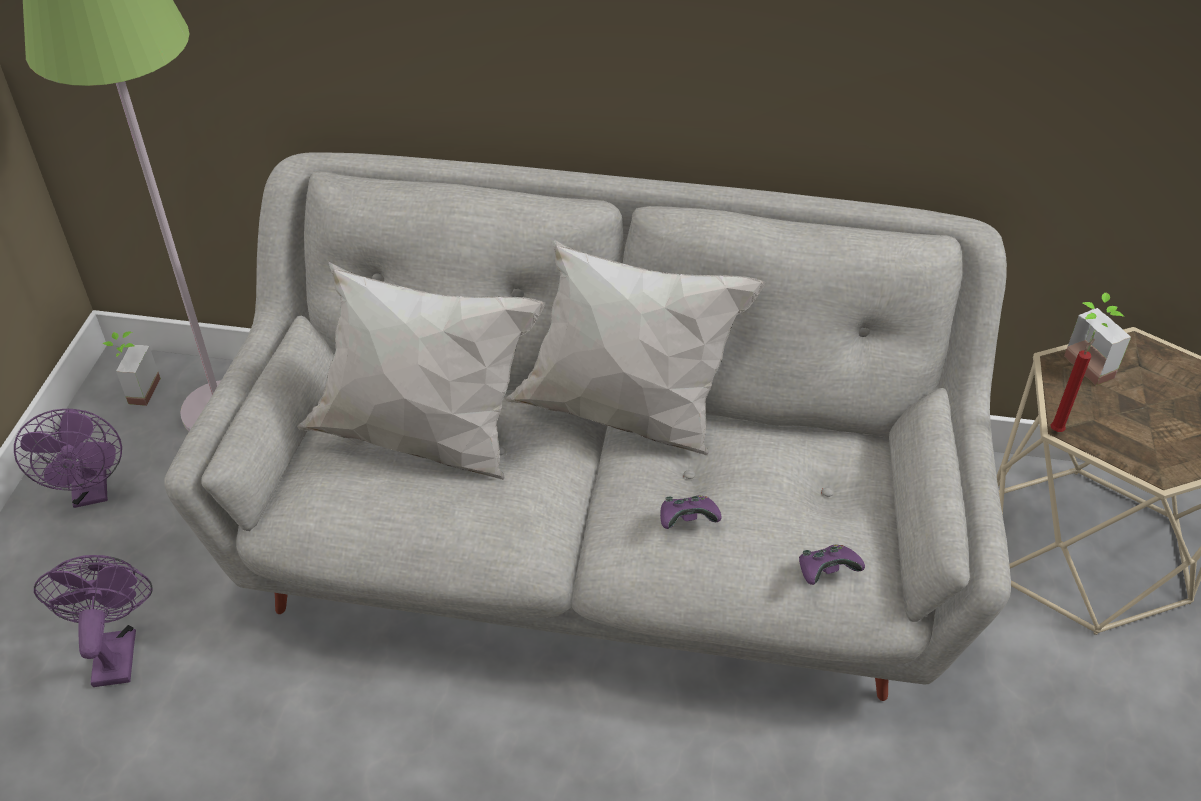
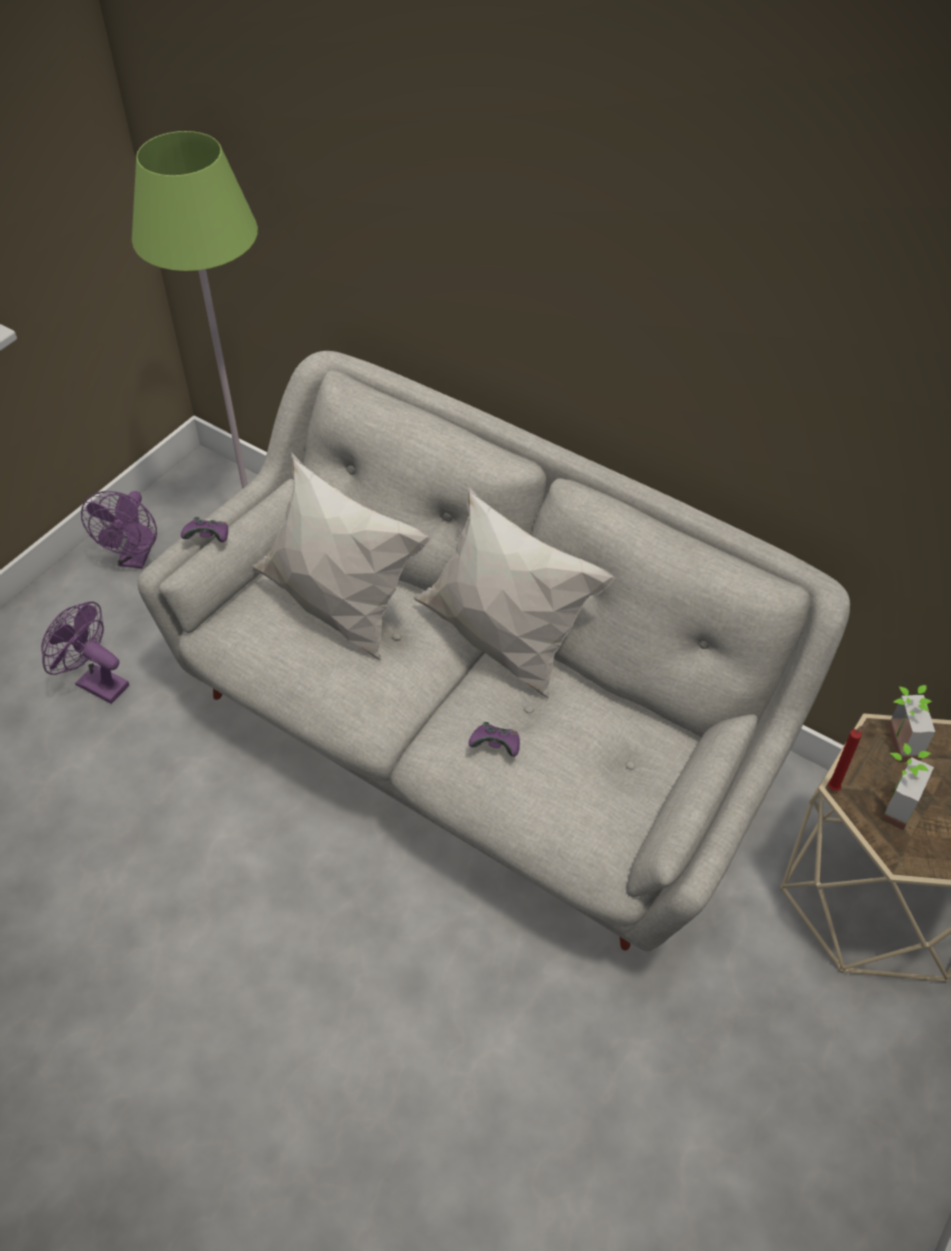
camera: 25 degrees right, 5 degrees up
purple fan [34,555,153,687] -> purple fan turned 75 degrees counterclockwise [41,602,129,704]
potted plant [102,331,161,406] -> potted plant moved to [882,743,934,830]
purple game controller [799,545,865,585] -> purple game controller moved to [181,517,228,542]

